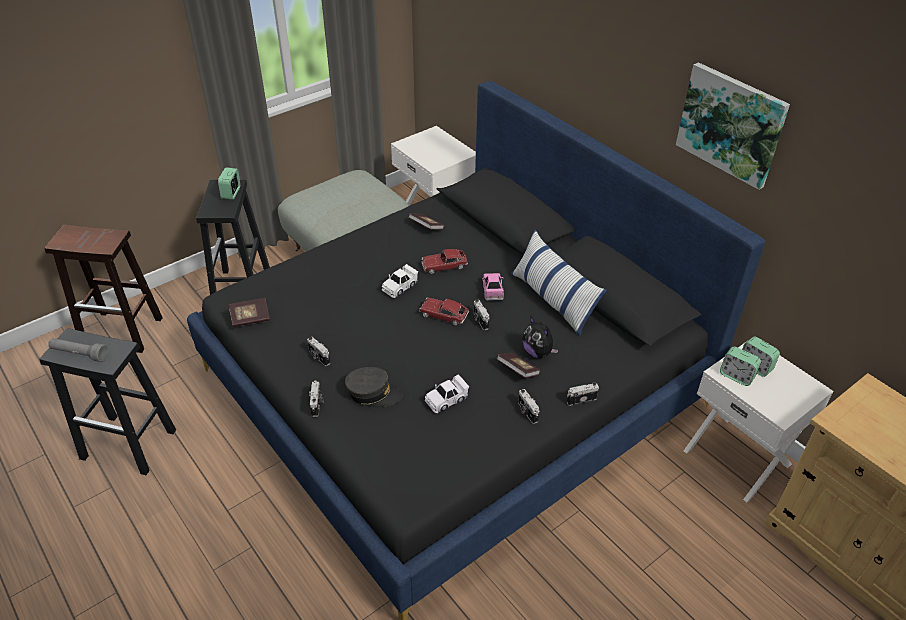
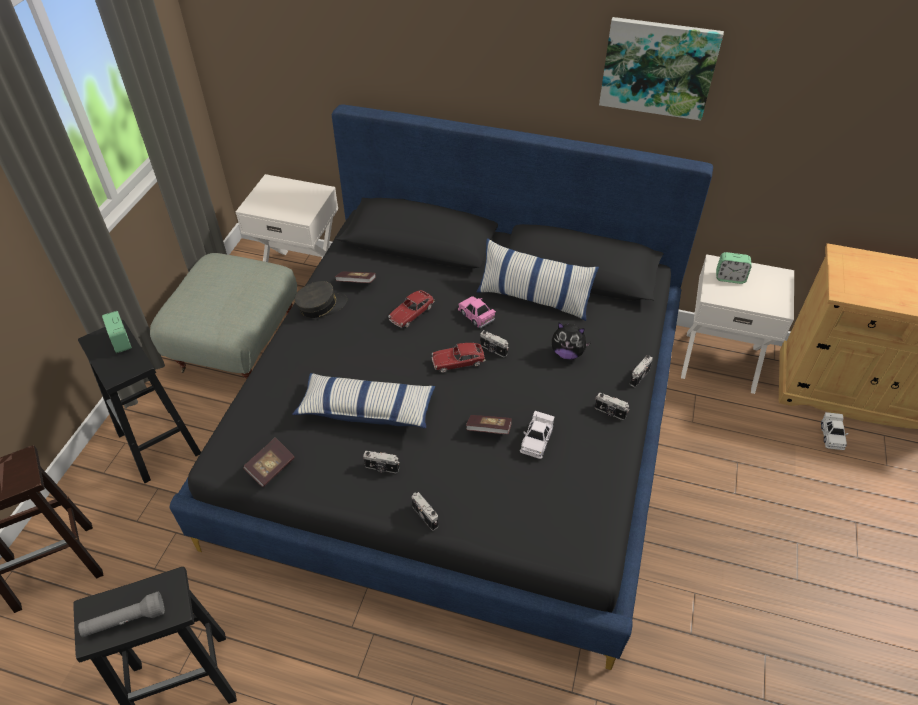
camera: 35 degrees left, 5 degrees up
grey cap [345,367,402,408] -> grey cap moved to [294,281,347,318]
white toy car [381,264,418,298] -> white toy car moved to [821,412,849,450]
book [497,353,541,378] -> book moved to [466,415,512,434]
alarm clock [720,347,761,386] -> none
none -> pillow [292,373,435,429]

